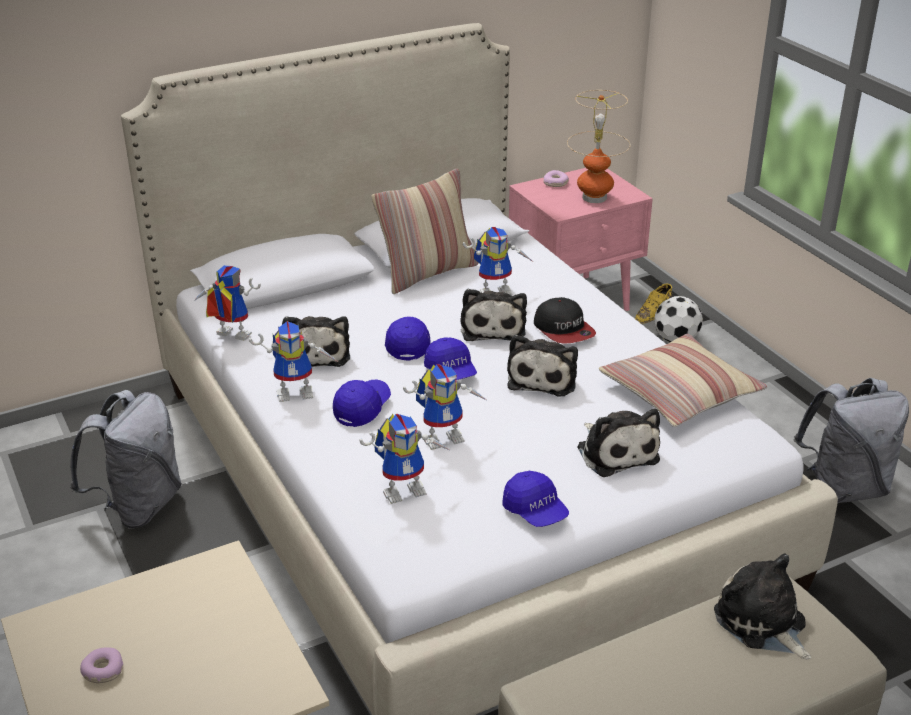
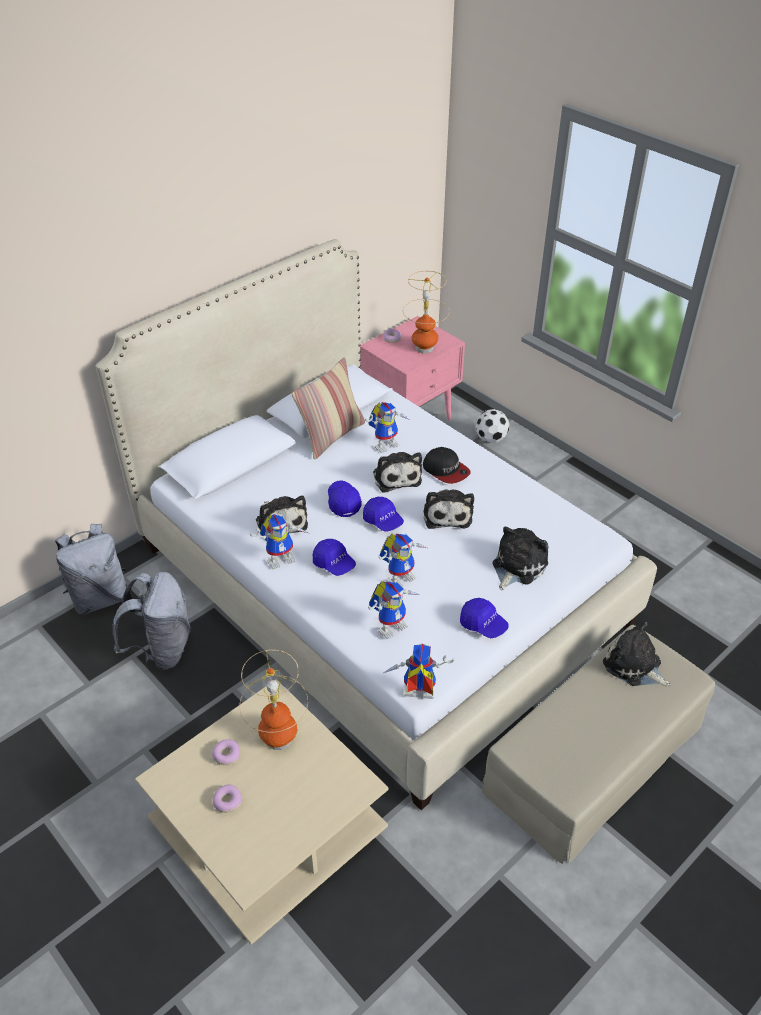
camera: 15 degrees left, 10 degrees up
toy robot [194,265,261,341] -> toy robot moved to [383,644,455,699]
blue cap [333,379,391,427] -> blue cap turned 120 degrees clockwise [313,539,356,576]
plush toy [577,408,660,477] -> plush toy turned 105 degrees counterclockwise [493,526,548,590]
pillow [599,334,767,427] -> none
yellow shoe [635,284,672,323] -> none
grey backpack [794,378,909,503] -> grey backpack moved to [55,524,126,615]
none -> donut [212,739,240,765]
none -> table lamp [239,650,308,750]

